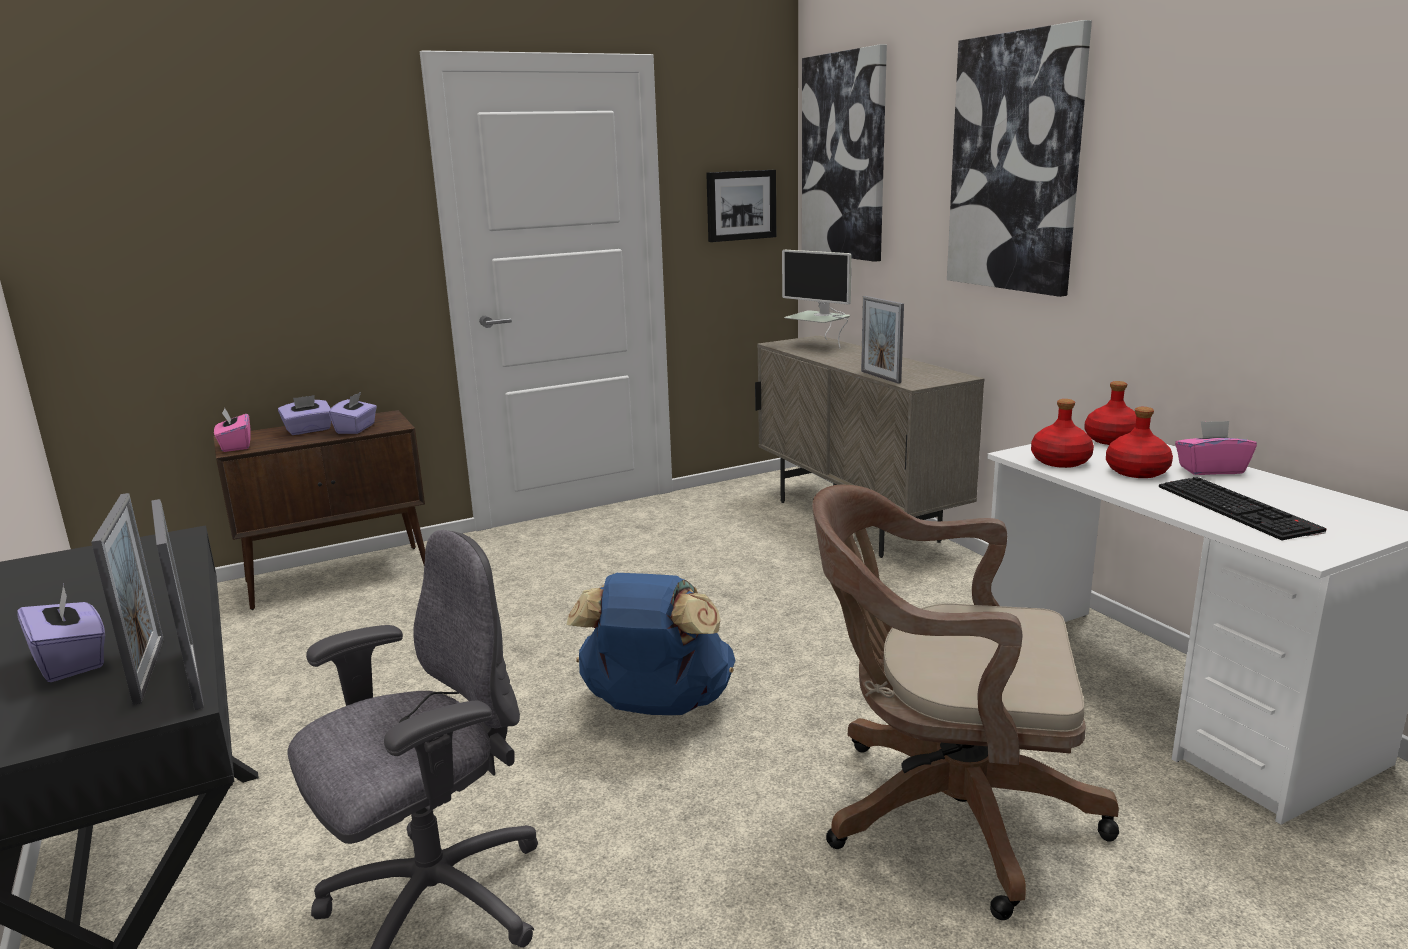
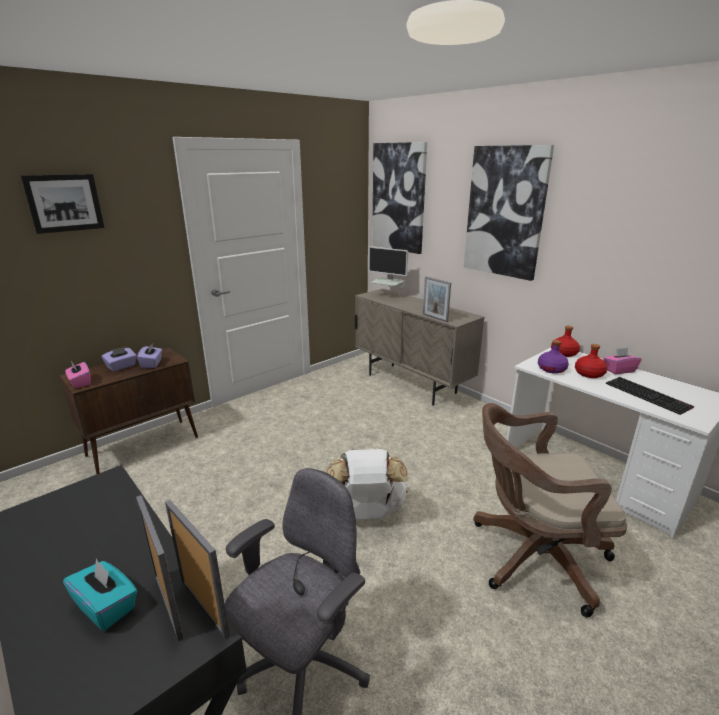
camera: 15 degrees left, 5 degrees up
purple tissue box [18,584,105,682] -> turquoise tissue box [63,558,137,631]
blue backpack [566,573,736,715] -> white backpack [326,448,408,520]
picture [706,170,776,242] -> picture moved to [21,174,105,234]
red bottle [1031,399,1094,468] -> purple bottle [538,340,569,374]

